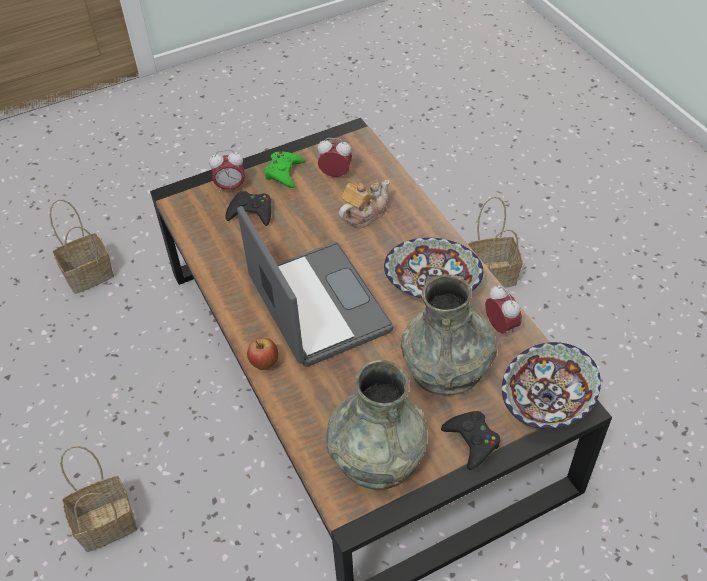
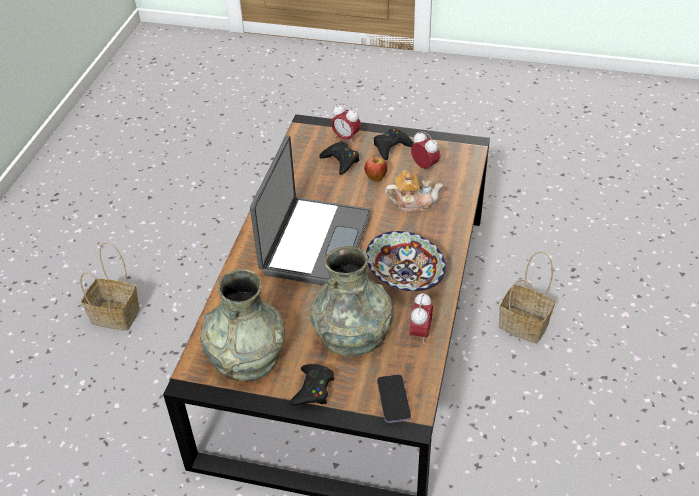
camera: 40 degrees right, 5 degrees down
basket [49,200,114,294] -> none
apple [247,338,278,370] -> apple moved to [364,155,387,182]
green game controller [265,151,305,188] -> black game controller [374,128,414,160]
bowl [502,342,601,429] -> phone [377,375,411,423]

